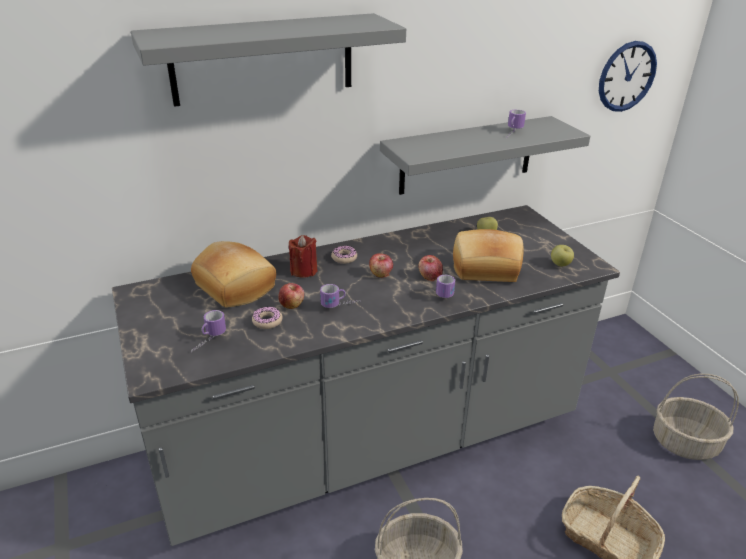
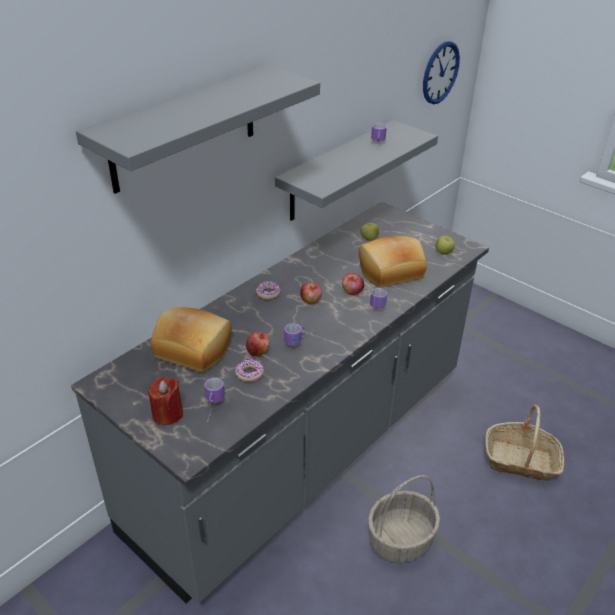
camera: 25 degrees left, 5 degrees up
red candle [289,235,317,278] -> red candle moved to [148,377,183,425]
basket [653,374,739,460] -> none

